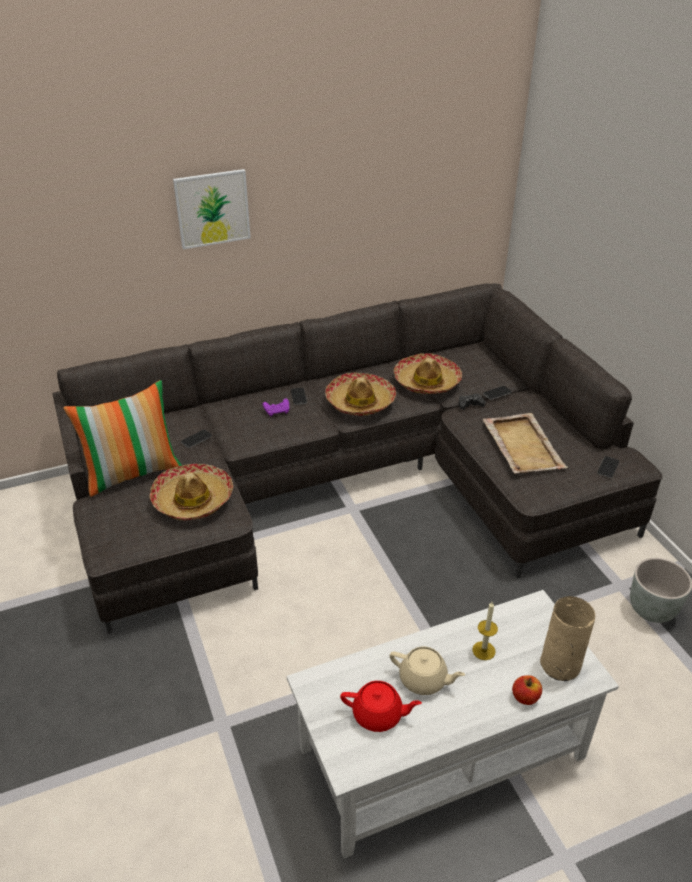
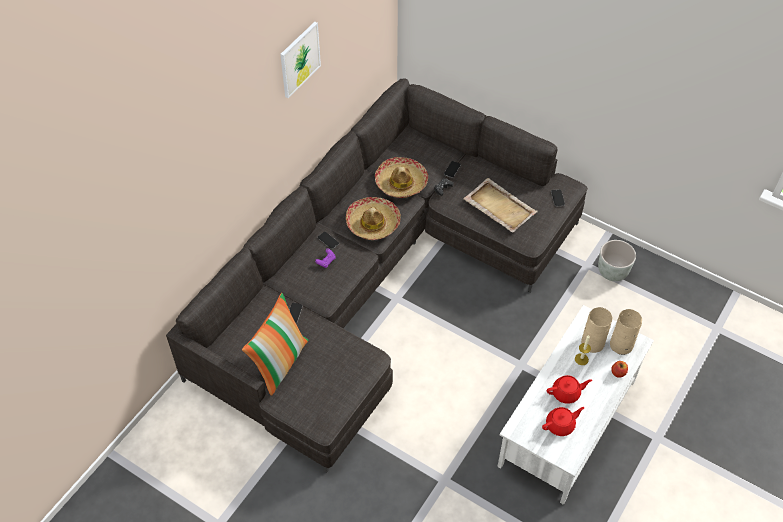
camera: 35 degrees left, 15 degrees up
hat [150,464,233,520] -> none
picture [173,169,251,249] -> picture moved to [280,22,321,98]
beige teapot [390,647,465,695] -> red teapot [547,375,592,404]
none -> beige vase [581,307,613,353]

